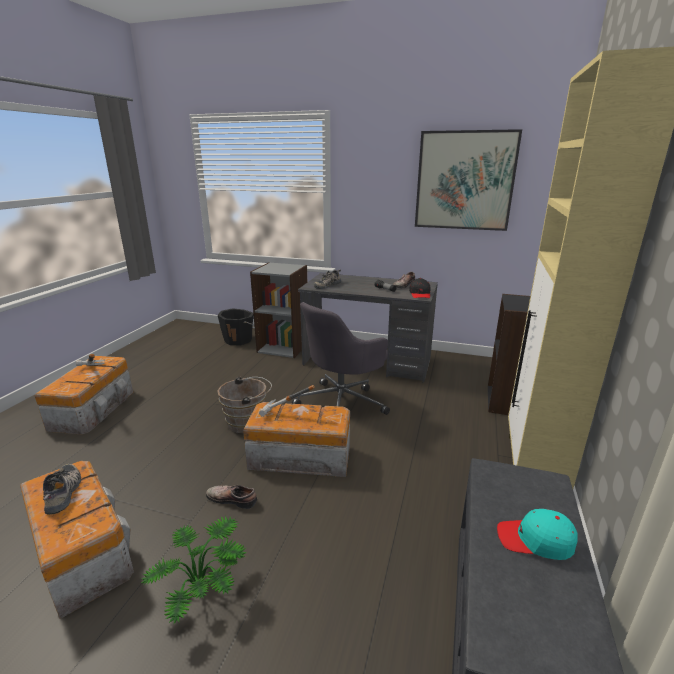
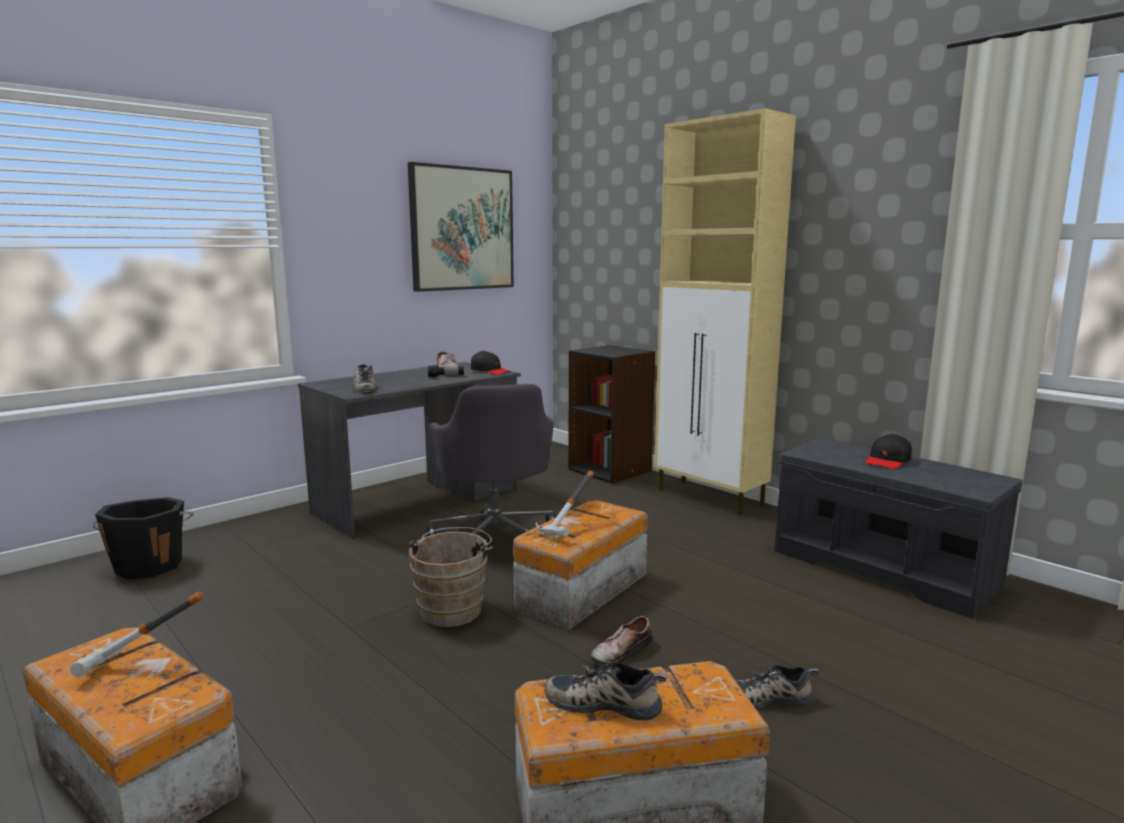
camera: 60 degrees left, 10 degrees down
potted plant [142,515,247,624] -> shoe [736,665,819,709]
grey bookcase [250,262,307,358] -> none
turquoise cap [497,509,578,560] -> black cap [866,433,912,469]

